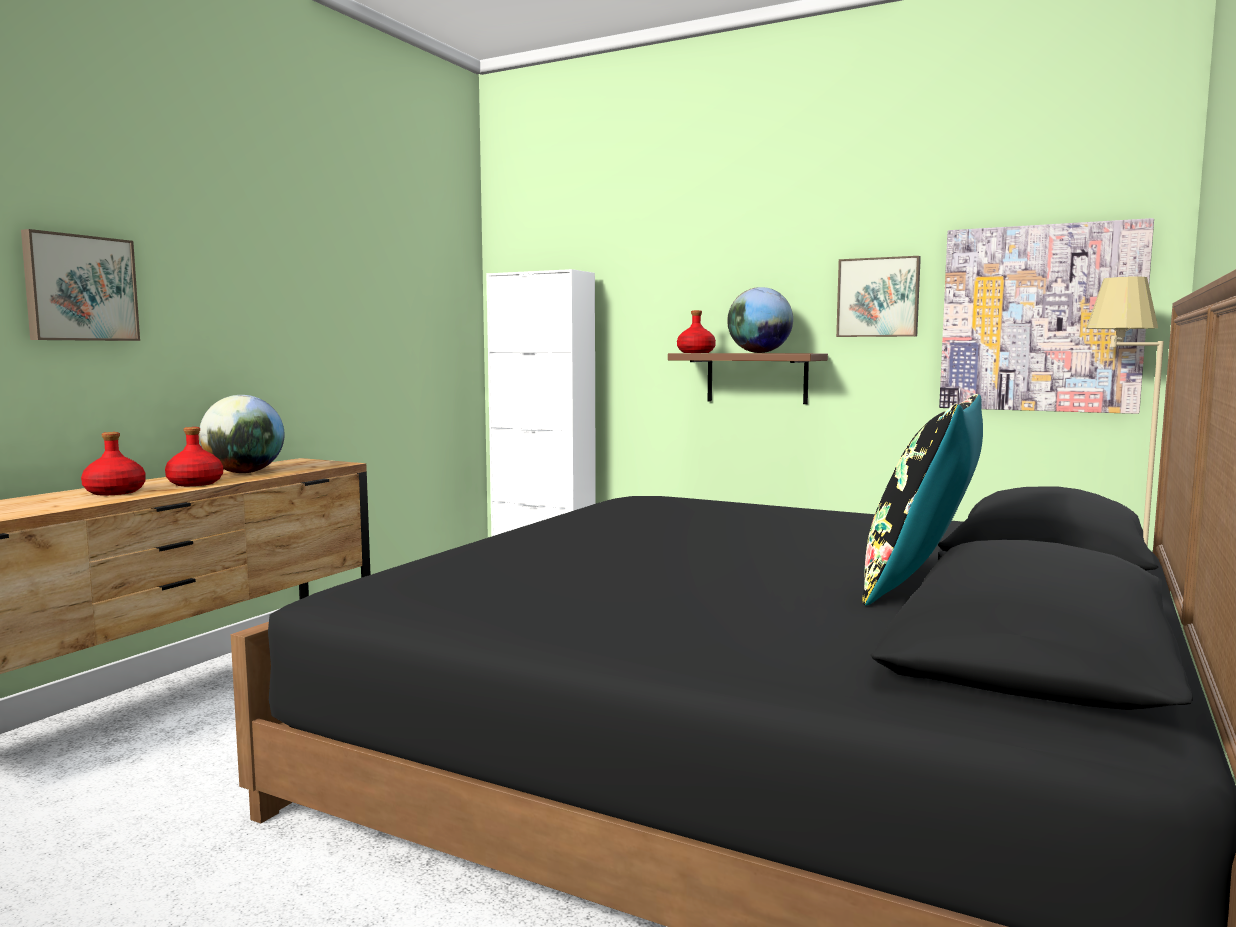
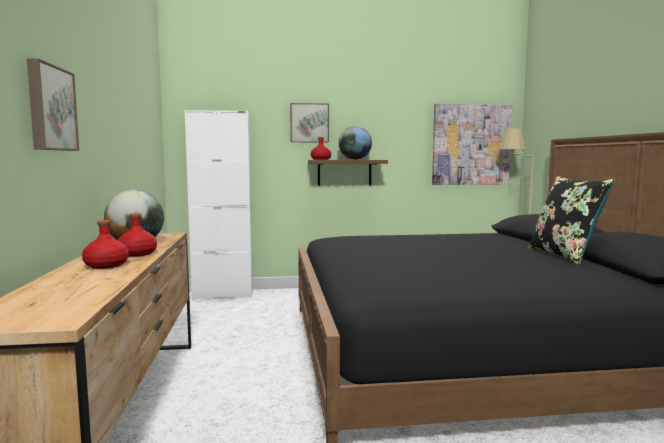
camera: 35 degrees left, 0 degrees up
picture [836,256,921,337] -> picture moved to [290,103,329,142]

